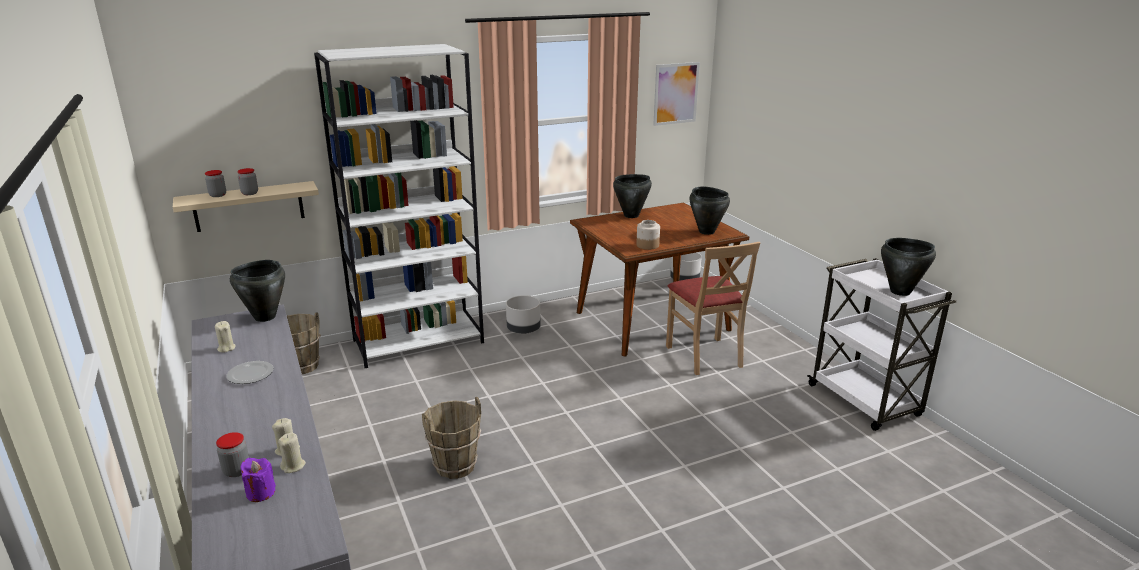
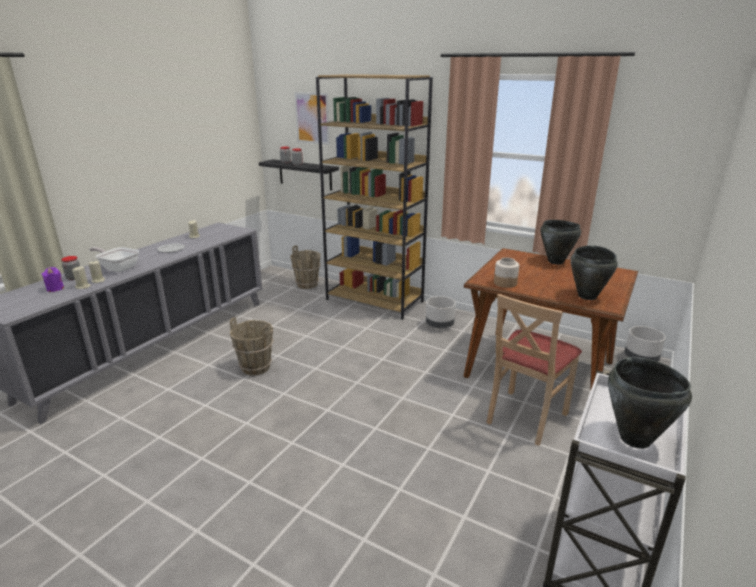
camera: 55 degrees right, 0 degrees up
beige shelf [173,181,319,232] -> black shelf [259,159,339,191]
black cooking pot [230,260,285,322] -> none
white bookcase [314,44,484,368] -> brown bookcase [316,74,433,320]
picture [653,62,700,126] -> picture moved to [294,92,330,145]
none -> frying pan [89,247,139,272]

